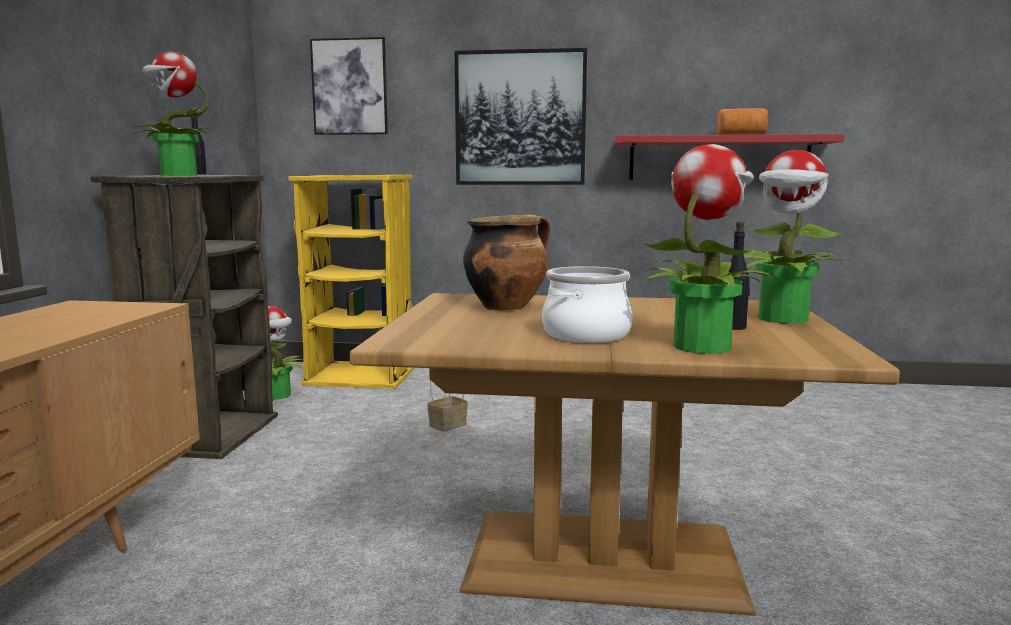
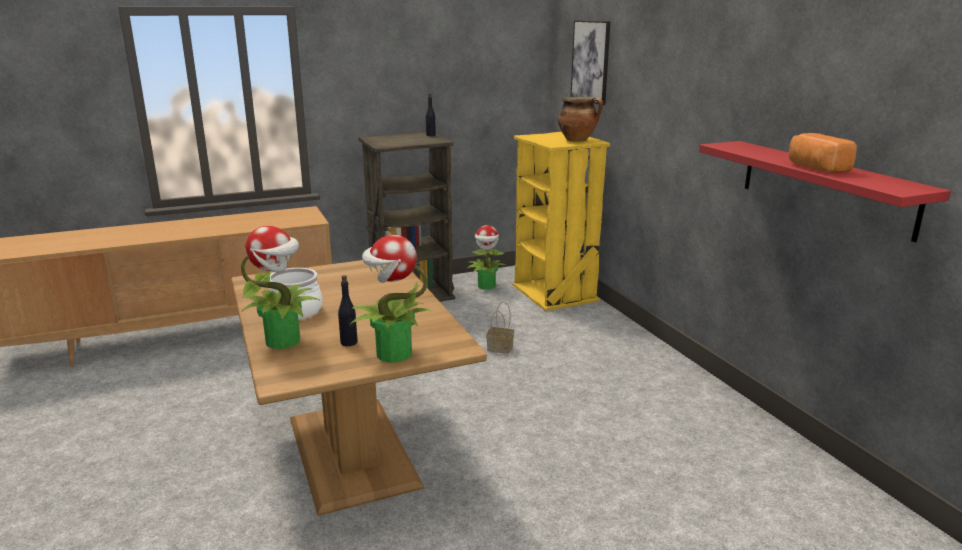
camera: 60 degrees right, 10 degrees up
potted plant [131,52,214,176] -> none
picture [455,48,587,185] -> none
cooking pot [463,214,550,311] -> cooking pot moved to [558,97,603,142]

